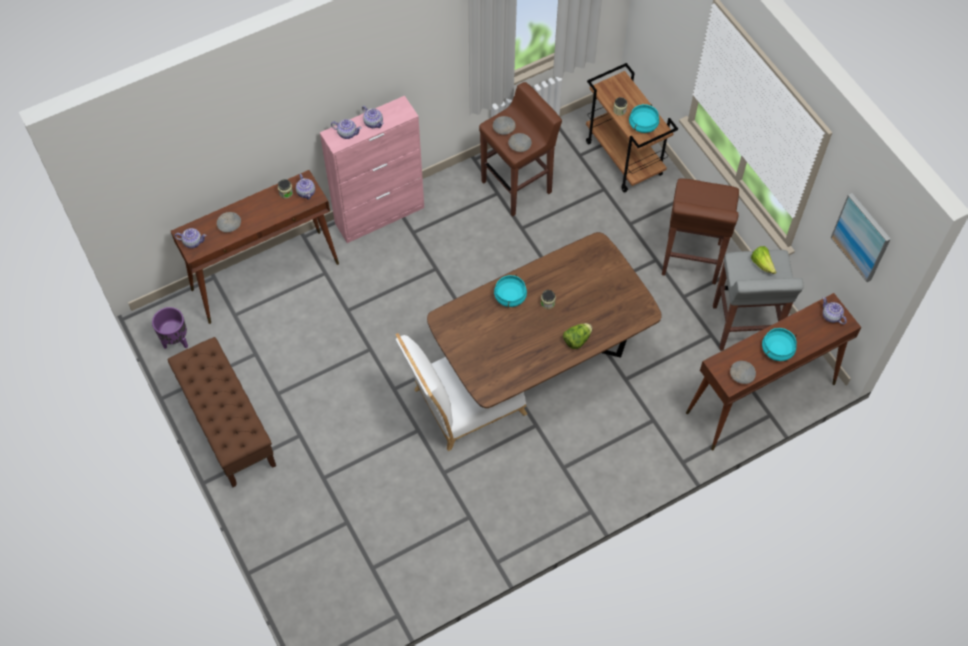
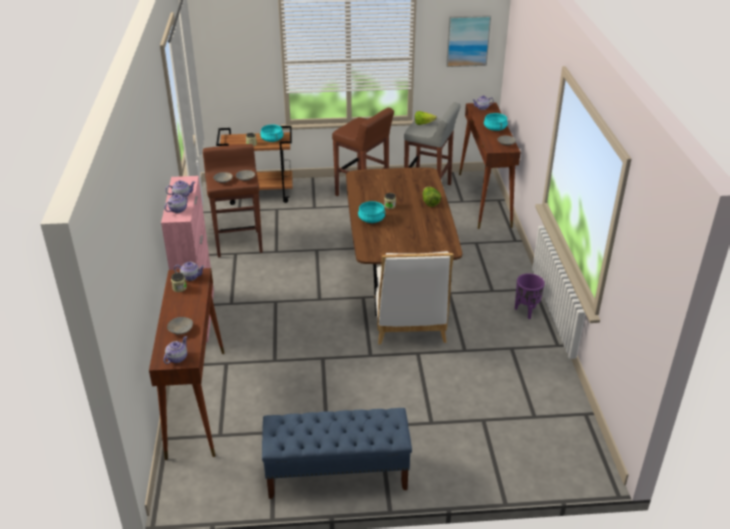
camera: 65 degrees left, 25 degrees down
purple planter [152,307,188,349] -> purple planter moved to [515,273,545,319]
brown bench [167,337,276,487] -> blue bench [262,408,412,499]

